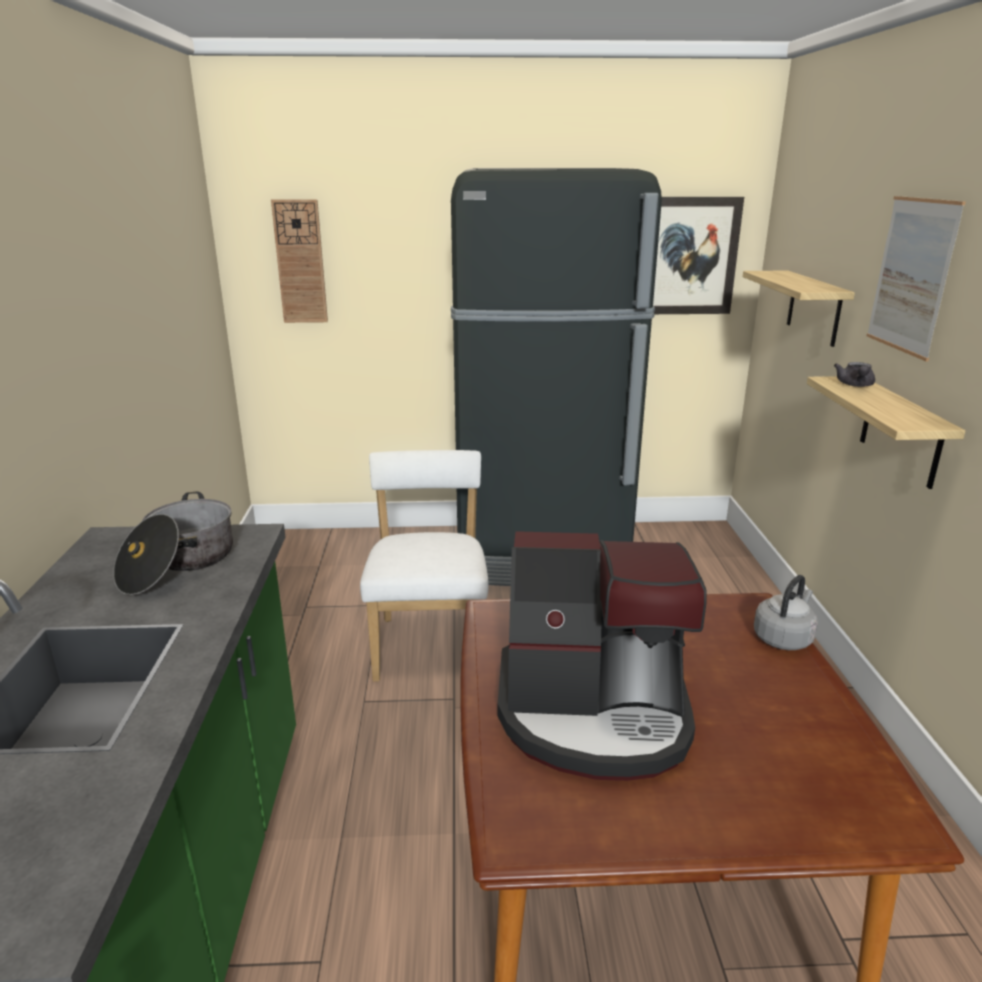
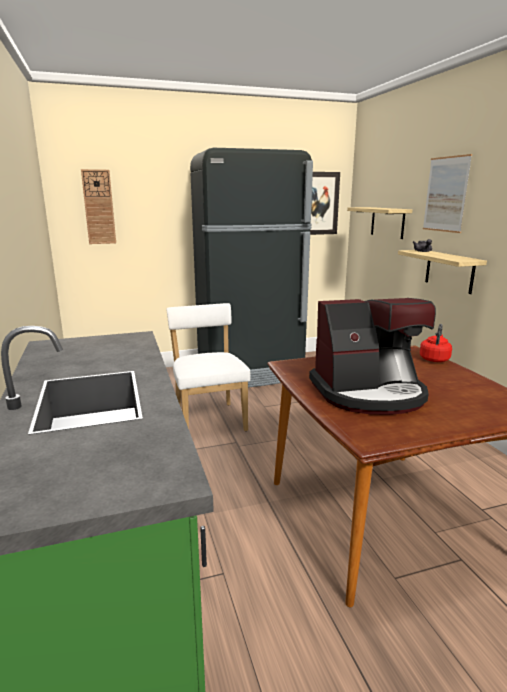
camera: 15 degrees left, 5 degrees down
cooking pot [113,491,233,595] -> none
grey kettle [754,575,818,650] -> red kettle [420,324,452,362]

